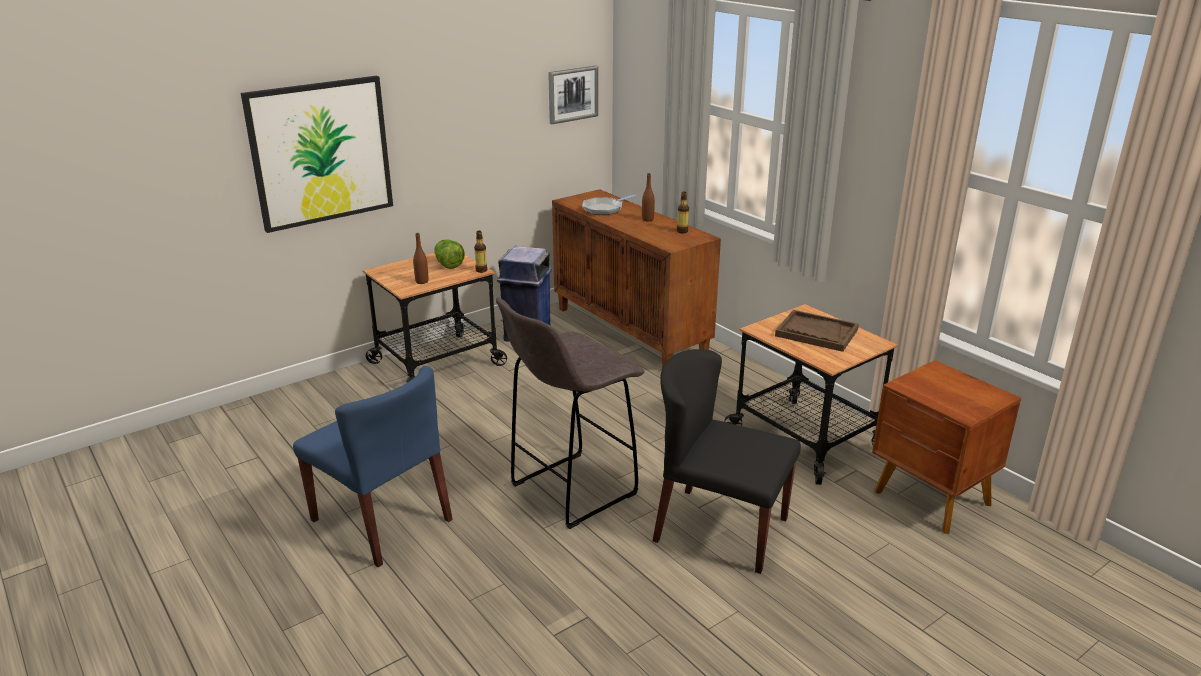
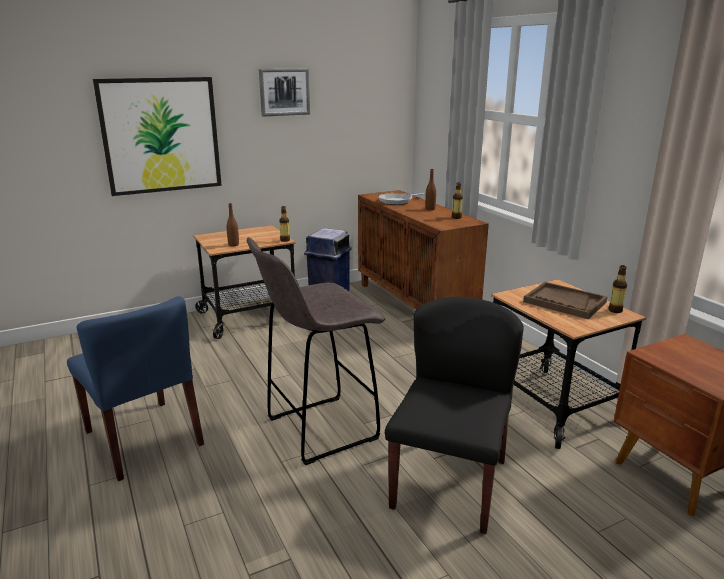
camera: 10 degrees right, 5 degrees down
lettuce [434,239,465,269] -> none
picture [548,66,598,124] -> picture moved to [259,68,310,117]
black chair [652,349,801,574] -> black chair turned 75 degrees clockwise [385,297,524,534]
none -> bottle [608,265,627,313]

